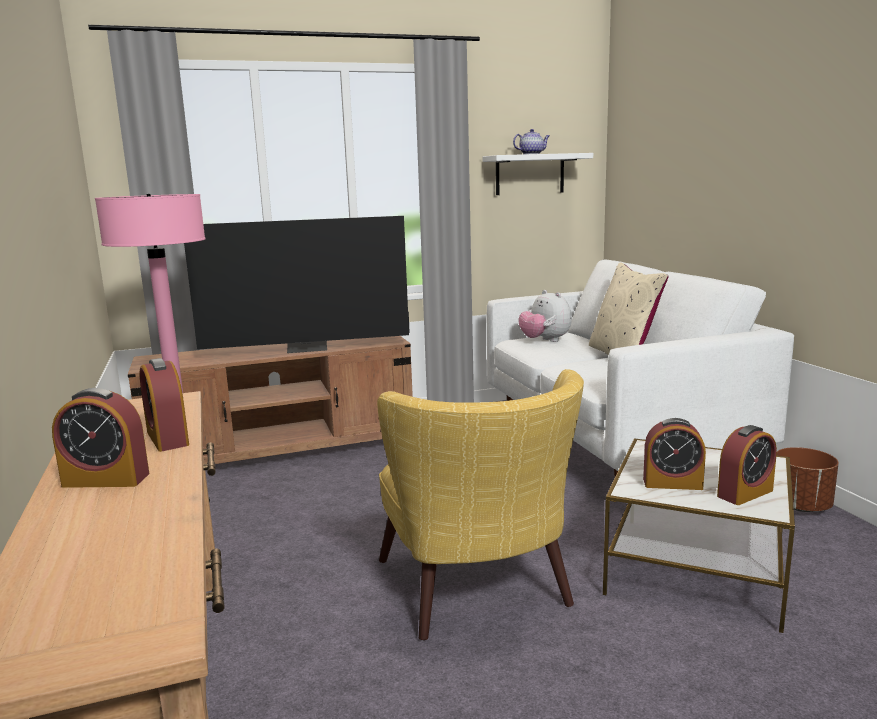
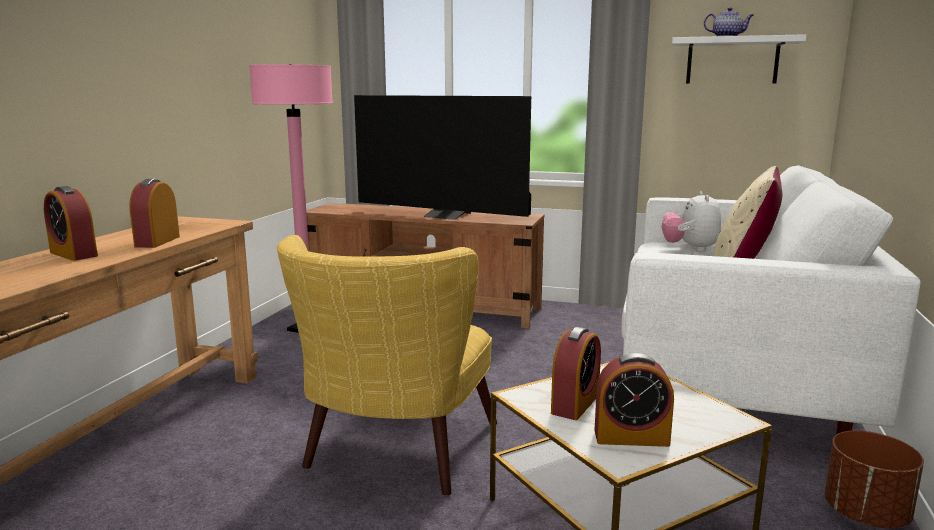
camera: 35 degrees right, 0 degrees up
alarm clock [643,418,706,490] -> alarm clock turned 105 degrees counterclockwise [551,327,601,420]

